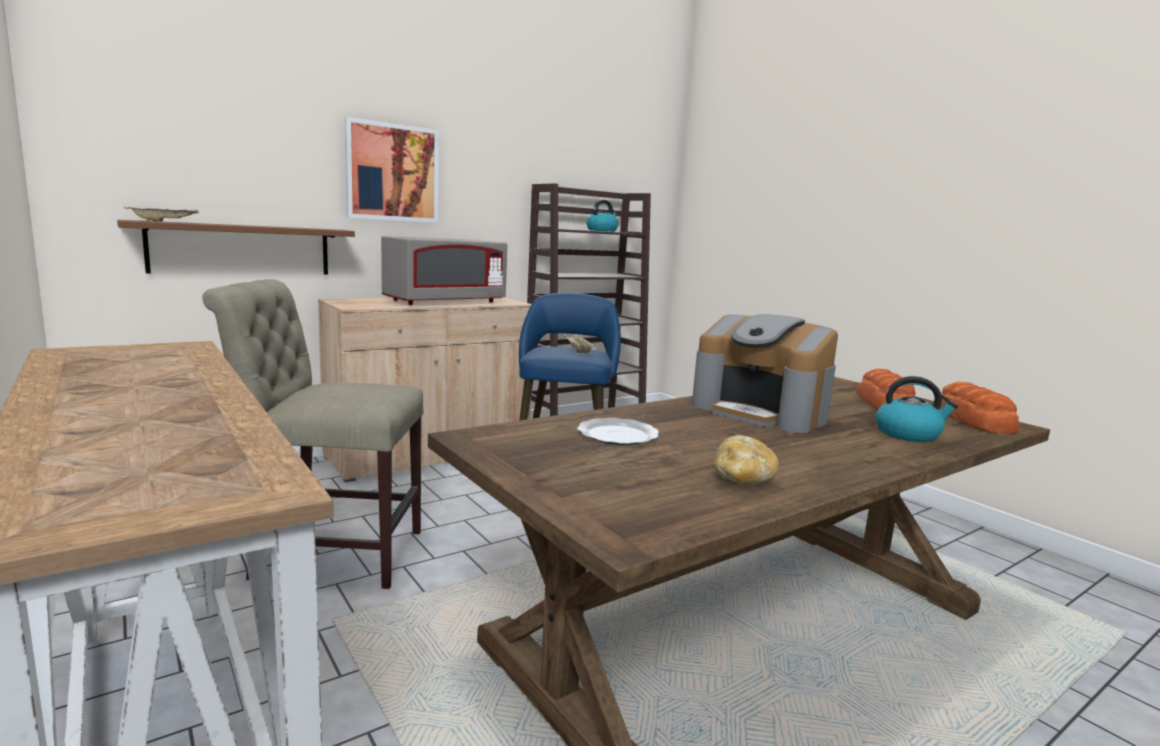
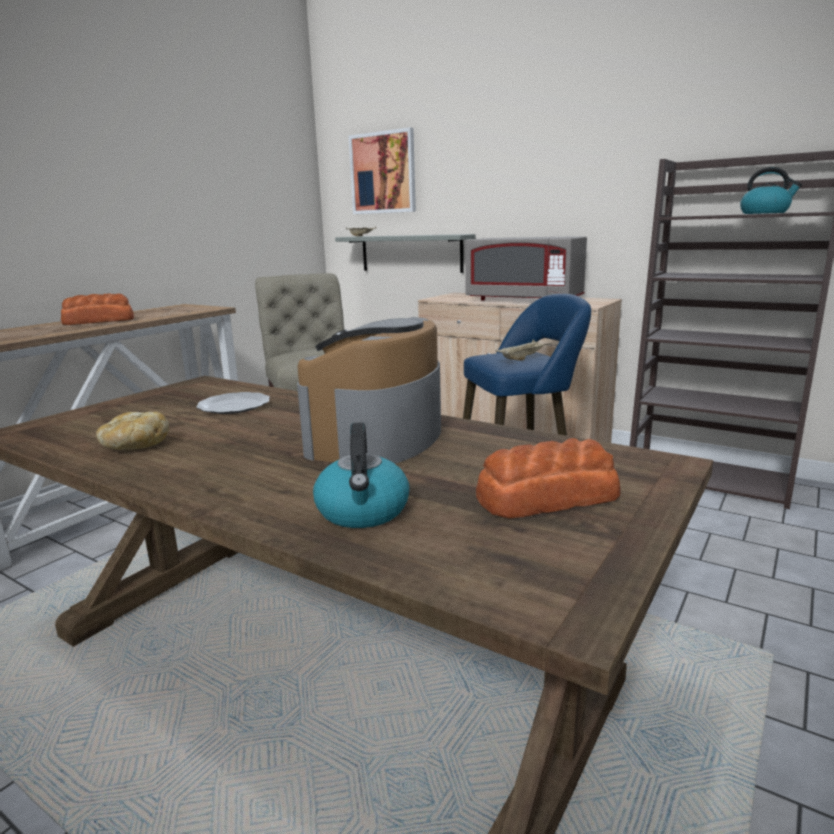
camera: 70 degrees right, 5 degrees up
brown shelf [117,220,355,274] -> grey shelf [335,234,476,273]
picture [345,117,439,223] -> picture moved to [348,127,416,214]
bread [938,382,1019,434] -> bread moved to [61,294,134,325]

